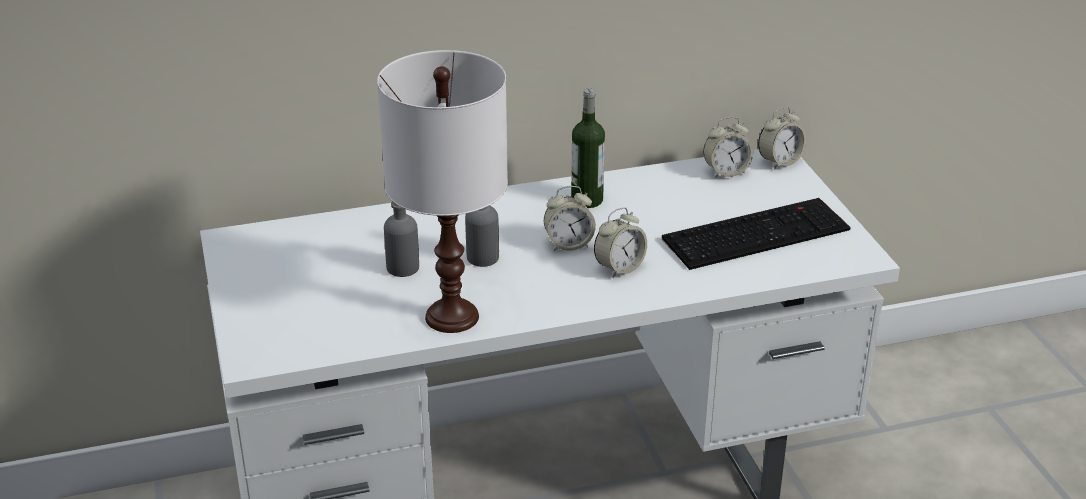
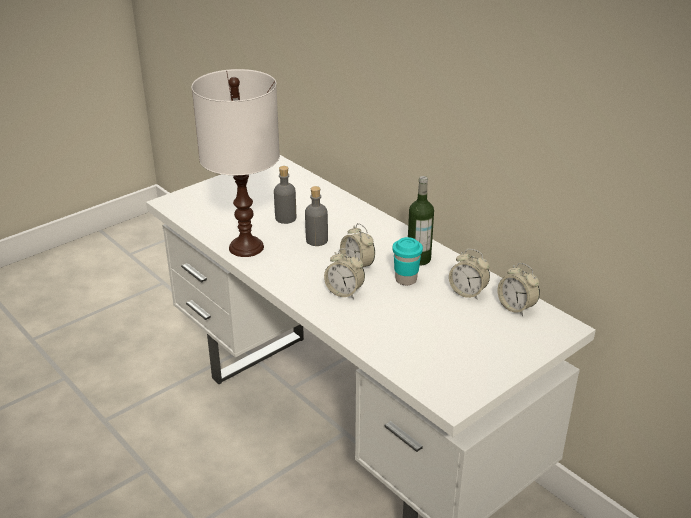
camera: 65 degrees right, 0 degrees up
keyboard [662,198,851,270] -> none
alarm clock [758,107,806,170] -> alarm clock moved to [449,249,490,300]
none -> turquoise cup [393,237,423,285]

